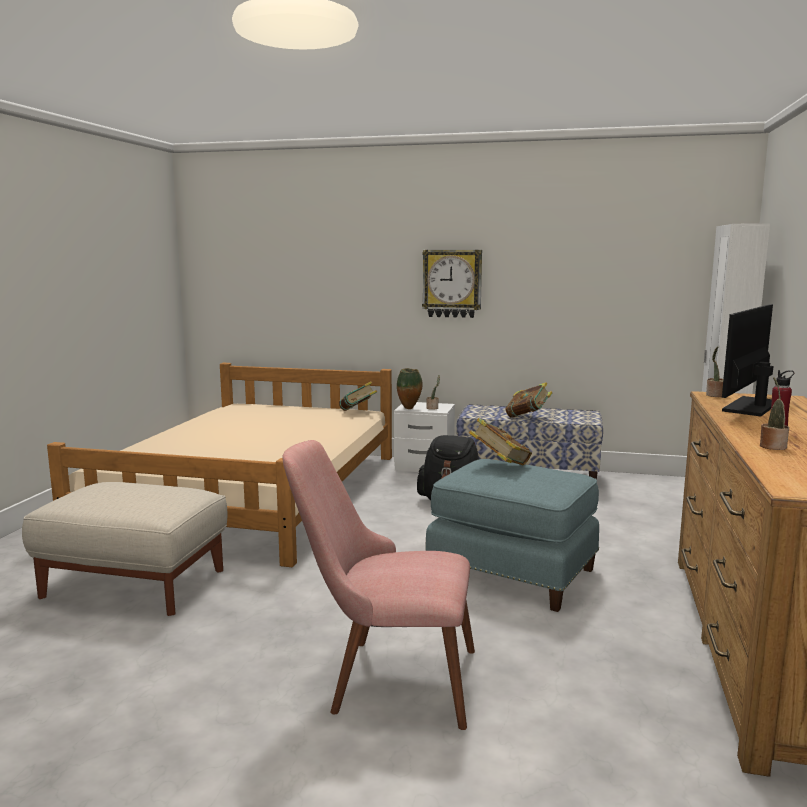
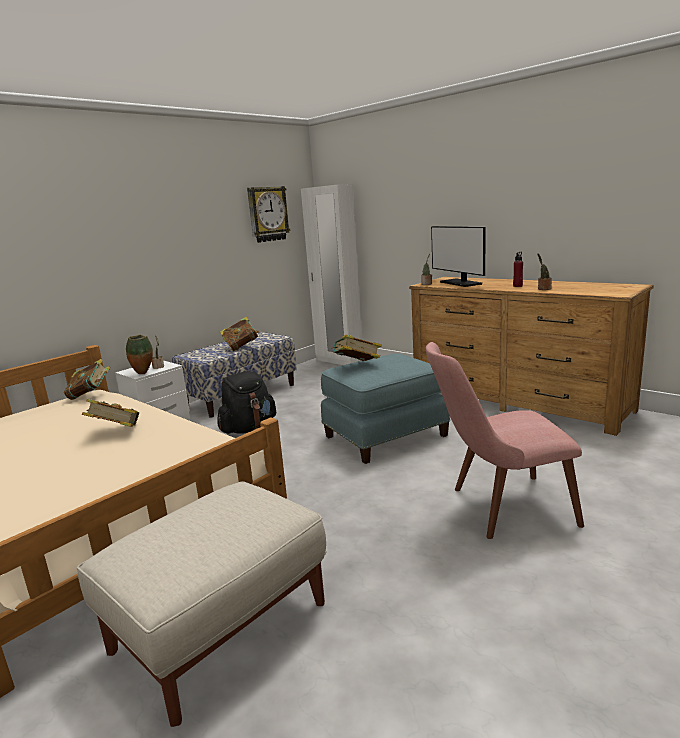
camera: 60 degrees left, 5 degrees up
pink chair [282,440,475,730] -> pink chair turned 45 degrees clockwise [426,342,584,539]
wall clock [422,250,482,318] -> wall clock moved to [247,186,290,243]
none -> book [82,399,139,427]

